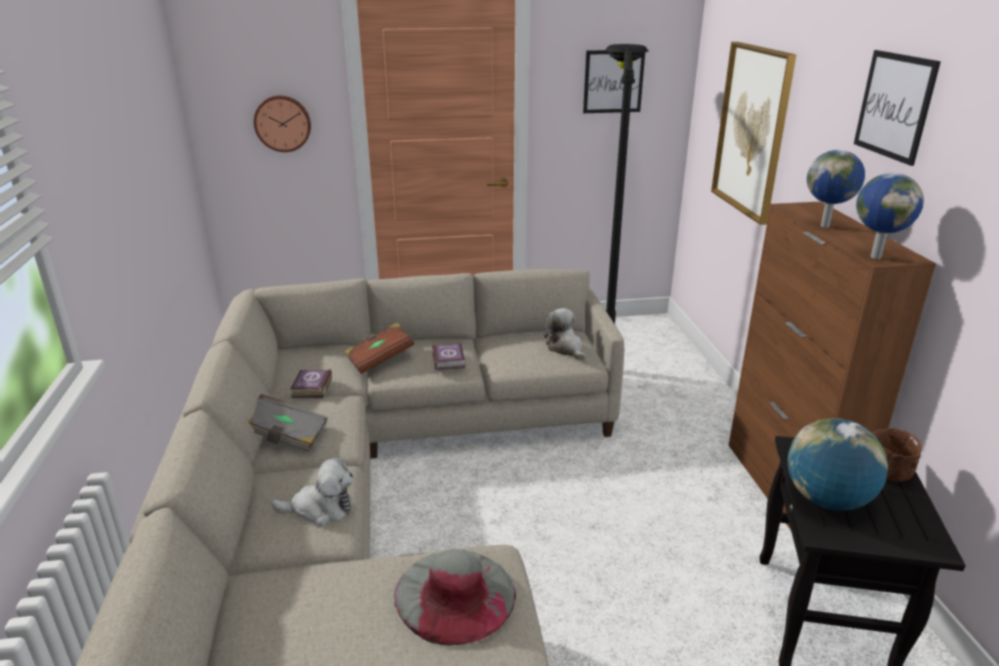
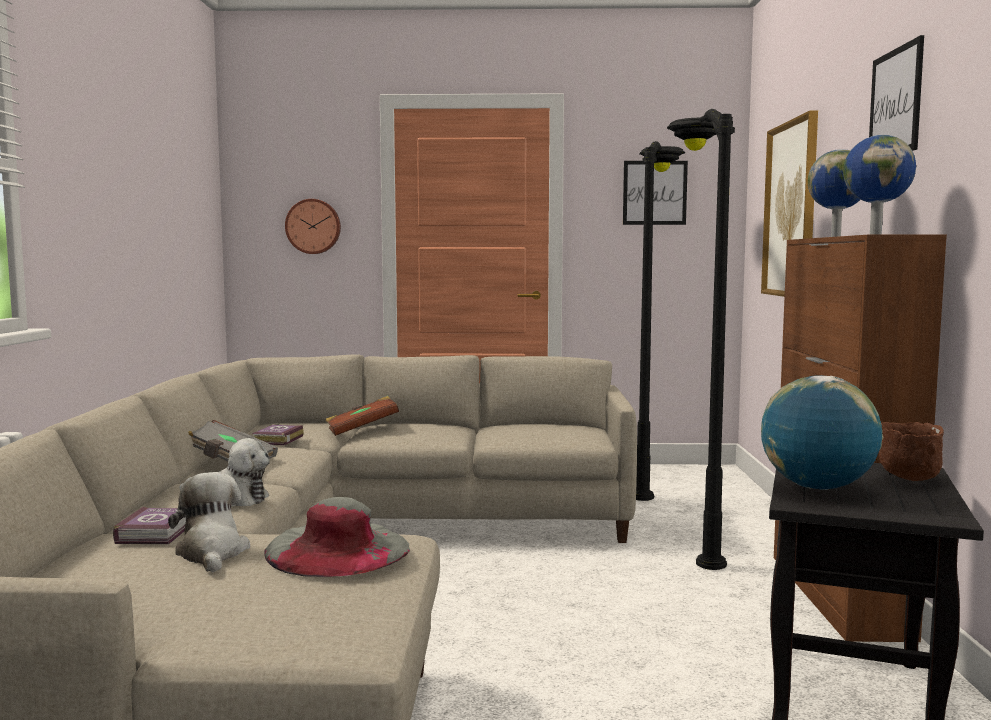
camera: 10 degrees right, 20 degrees down
book [432,343,465,370] -> book moved to [113,507,186,544]
plush toy [545,308,586,361] -> plush toy moved to [168,472,250,573]
none -> black floor lamp [667,109,735,570]

